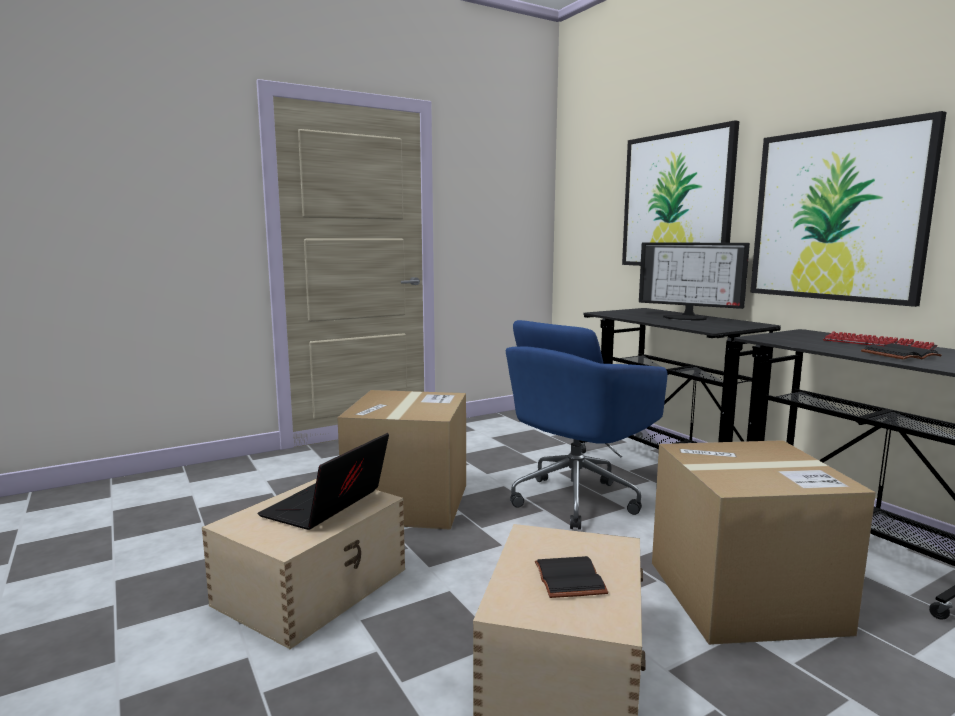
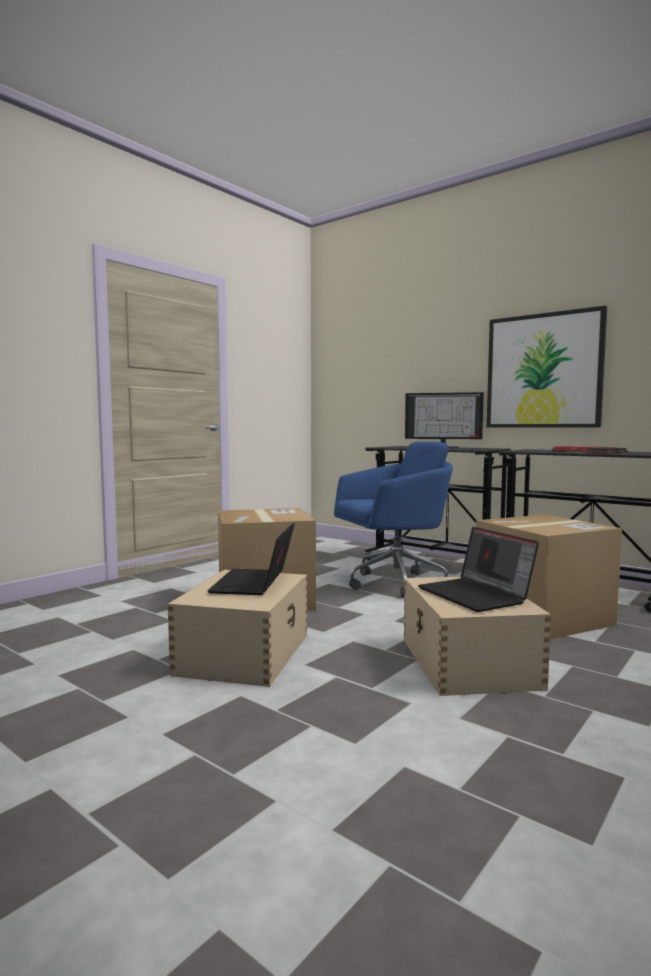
camera: 20 degrees left, 5 degrees down
blue office chair [506,320,667,530] -> blue office chair turned 135 degrees counterclockwise [334,441,453,598]
black book [535,556,608,598] -> laptop [418,527,539,612]
picture [622,120,739,266] -> none

